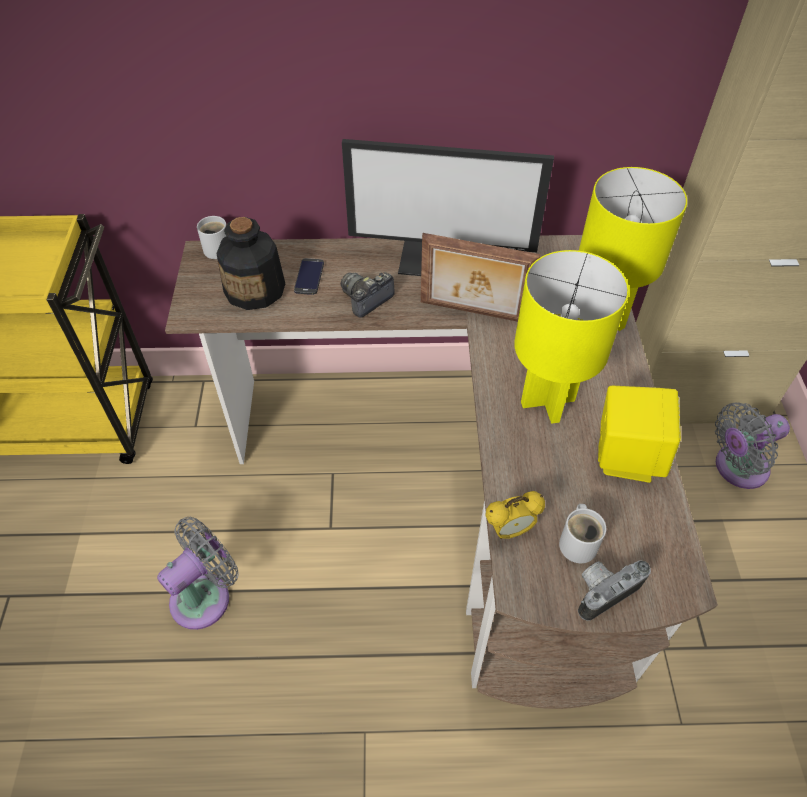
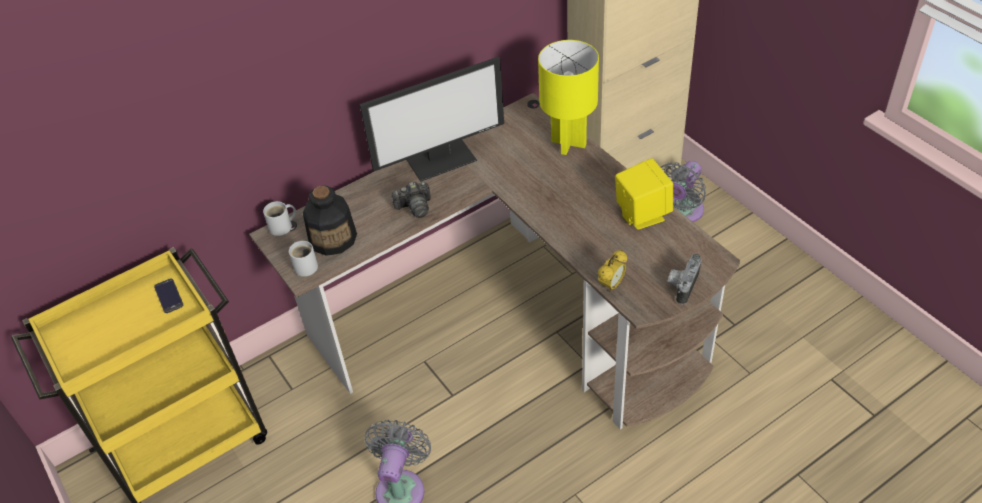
camera: 30 degrees left, 5 degrees down
phone [294,258,324,295] -> phone moved to [154,279,183,313]
camera [341,273,395,318] -> camera turned 120 degrees counterclockwise [391,182,431,218]
picture frame [421,233,540,322] -> none
yellow table lamp [514,250,629,424] -> none
white mug [559,504,606,563] -> white mug moved to [289,241,318,277]

